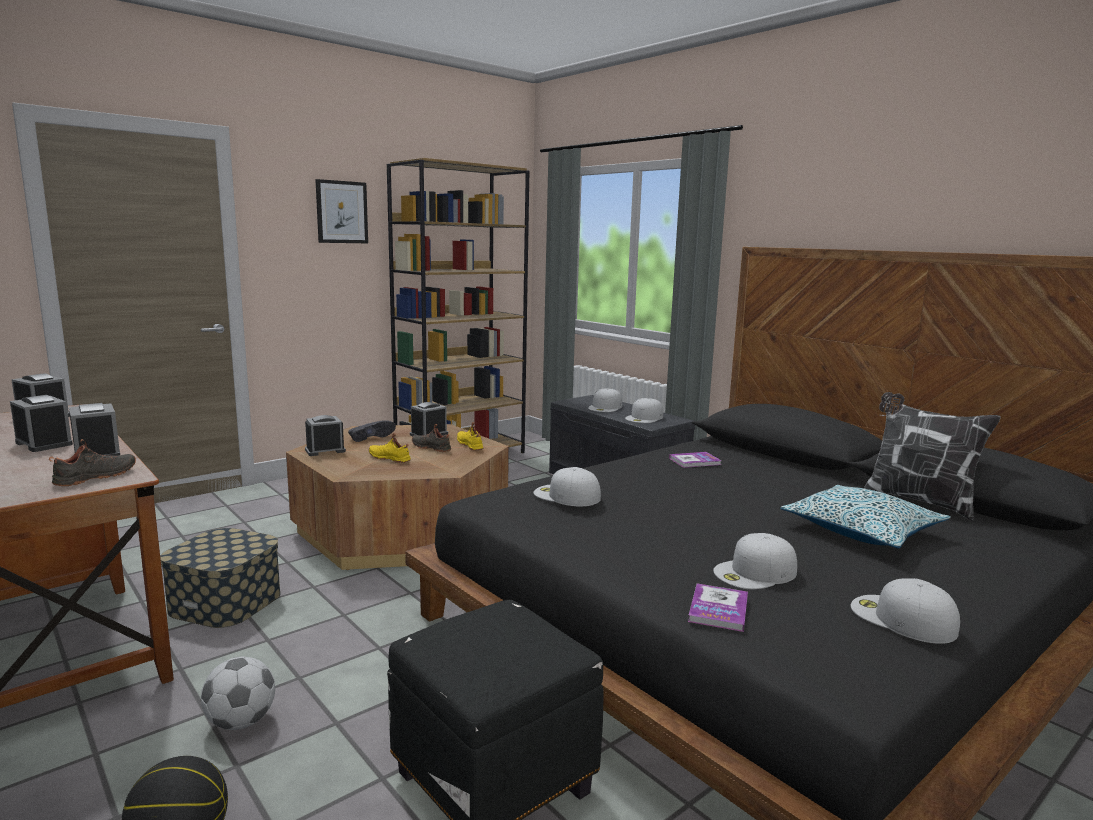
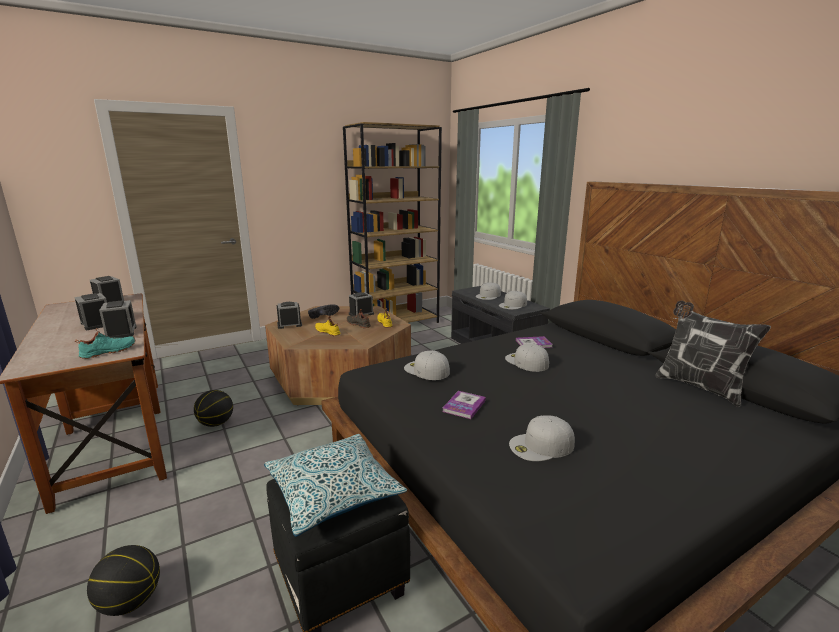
camera: 10 degrees right, 5 degrees up
black shoe [49,439,136,486] -> turquoise shoe [75,328,135,359]
storage box [160,528,281,628] -> basketball [194,390,233,427]
football [201,657,275,730] -> none
picture [315,179,368,243] -> none
book [688,583,748,632] -> book moved to [442,391,486,419]
pillow [780,485,951,549] -> pillow moved to [264,434,407,537]
white cap [851,578,960,644] -> white cap moved to [505,344,549,372]

